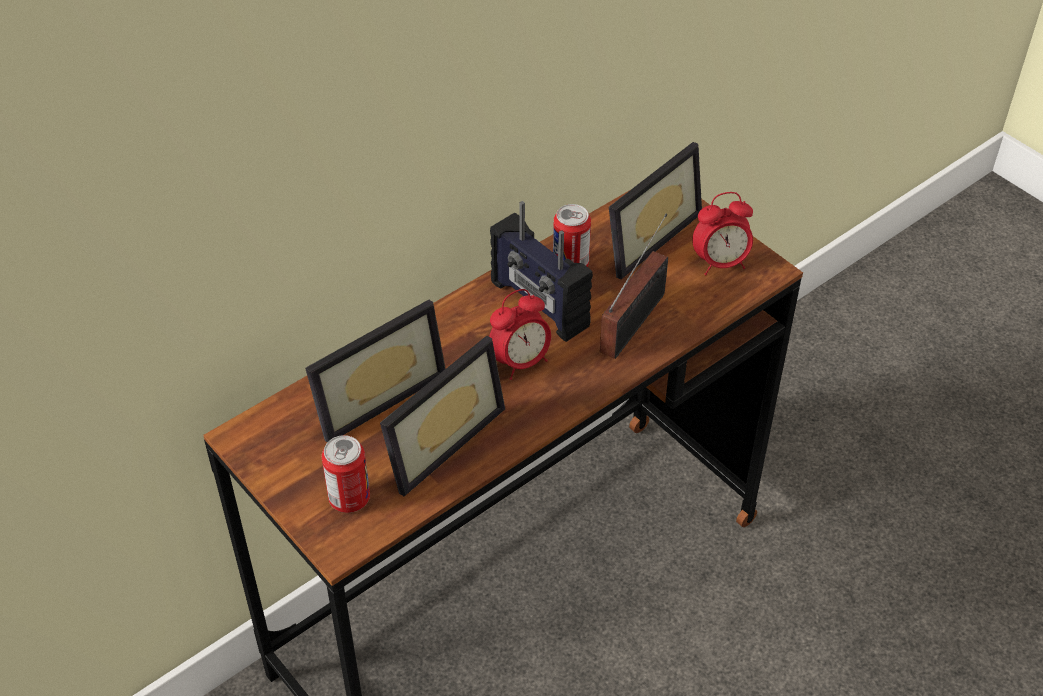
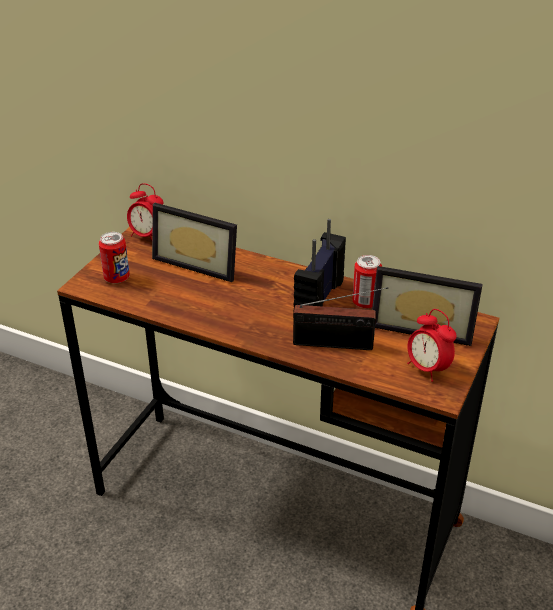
camera: 65 degrees right, 10 degrees down
picture frame [380,336,505,496] -> none
alarm clock [489,289,551,380] -> alarm clock moved to [127,183,163,240]

